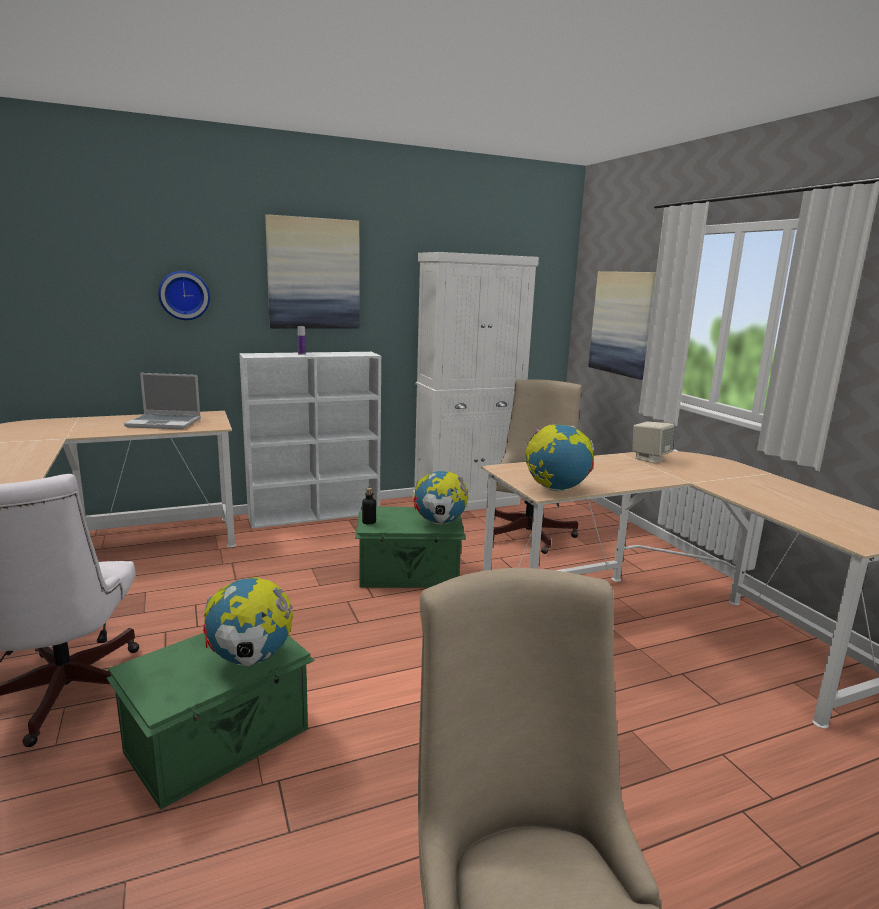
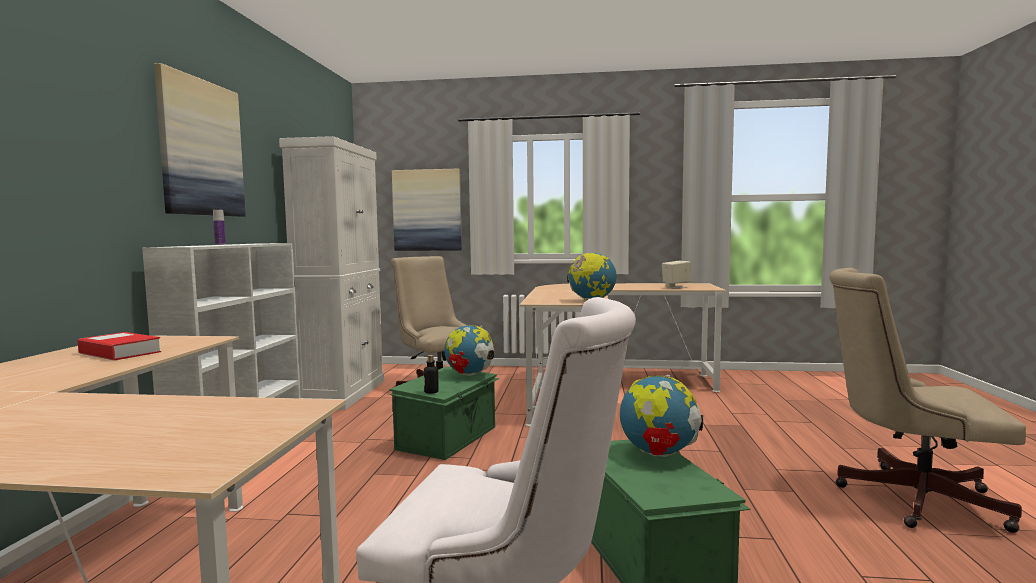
camera: 60 degrees left, 10 degrees down
laptop [124,373,201,429] -> book [77,332,161,360]
wall clock [158,271,210,320] -> none
beige speaker [632,422,674,463] -> beige speaker moved to [662,261,692,288]

